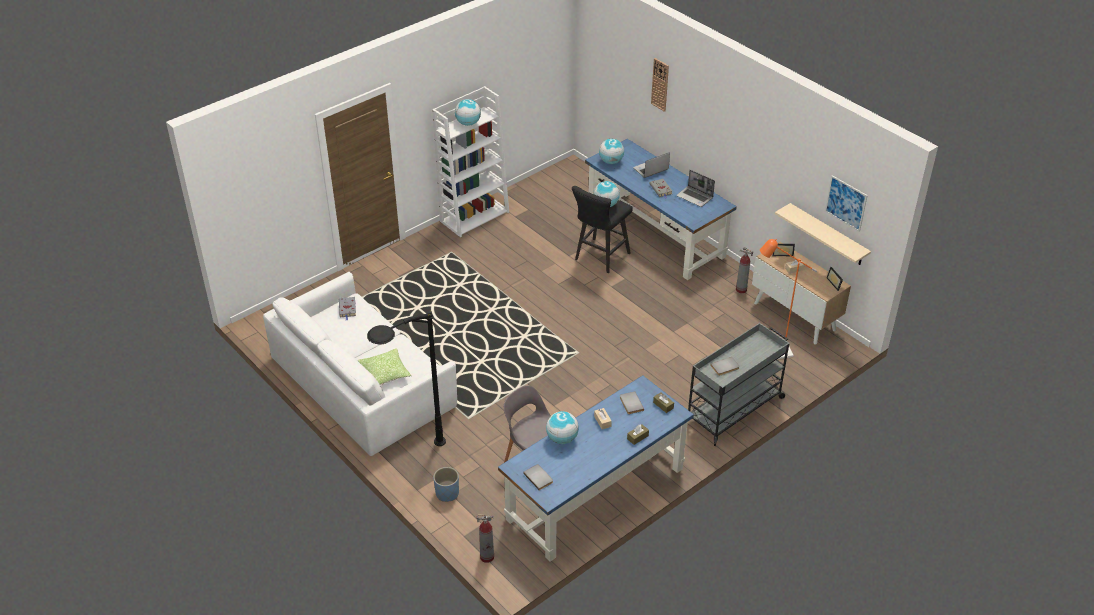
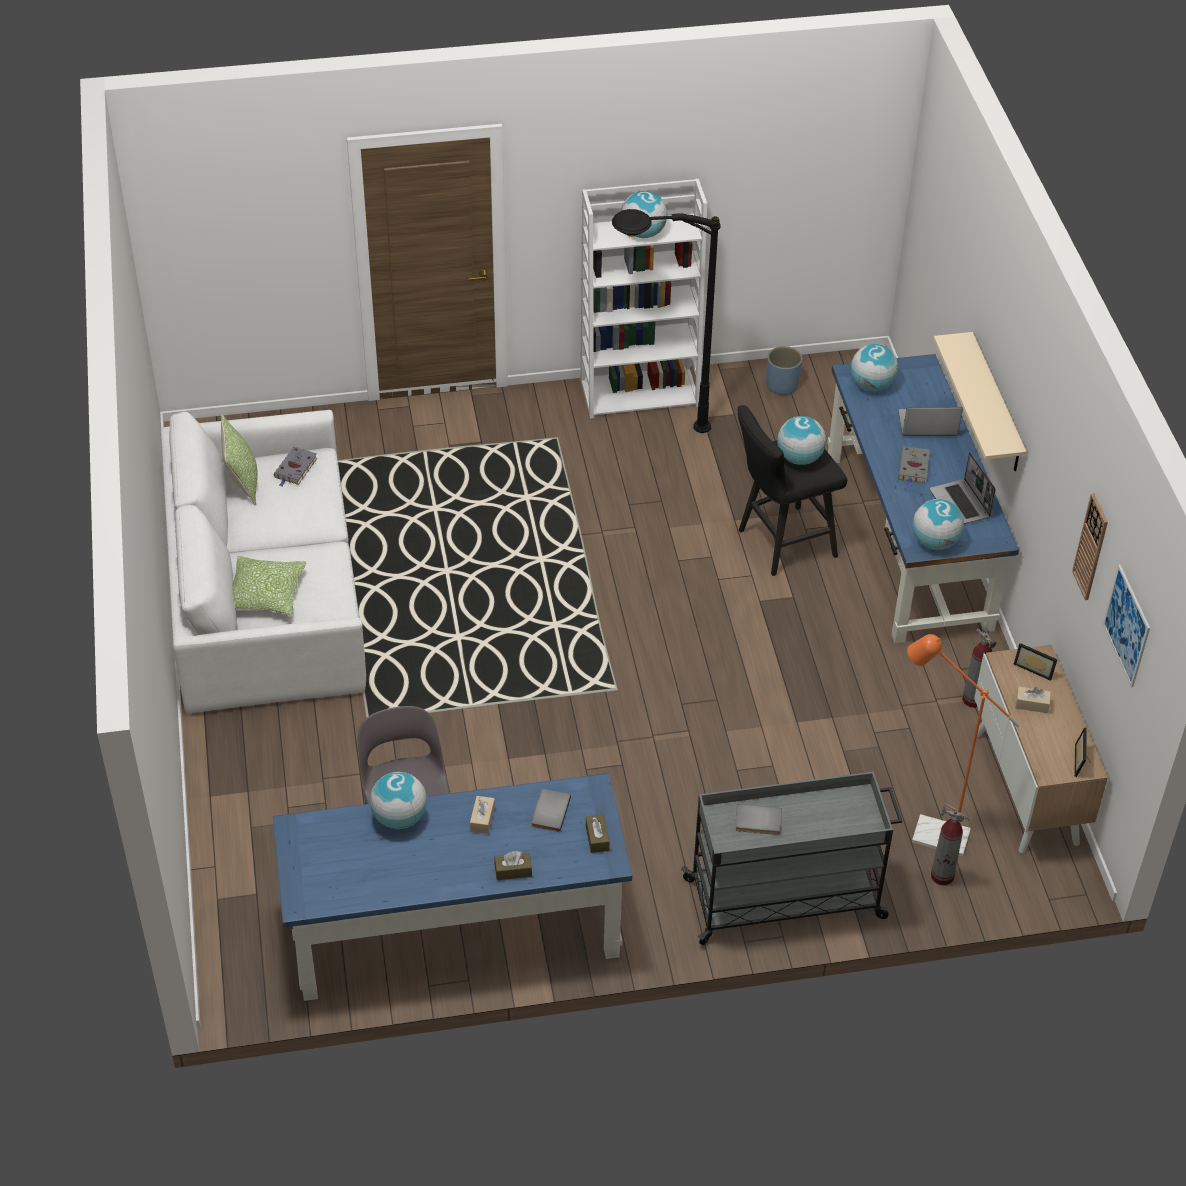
camera: 30 degrees right, 5 degrees up
black floor lamp [367,310,446,446] -> black floor lamp moved to [612,209,721,433]
blue planter [433,467,459,502] -> blue planter moved to [766,346,802,395]
fire extinguisher [477,514,494,563] -> fire extinguisher moved to [931,803,969,885]
grey book [523,464,553,490] -> none
wall clock [651,58,669,112] -> wall clock moved to [1072,493,1108,600]
beige shelf [775,203,871,265] -> beige shelf moved to [933,332,1027,471]
none -> pillow [221,414,258,505]
none -> globe [913,499,964,550]

